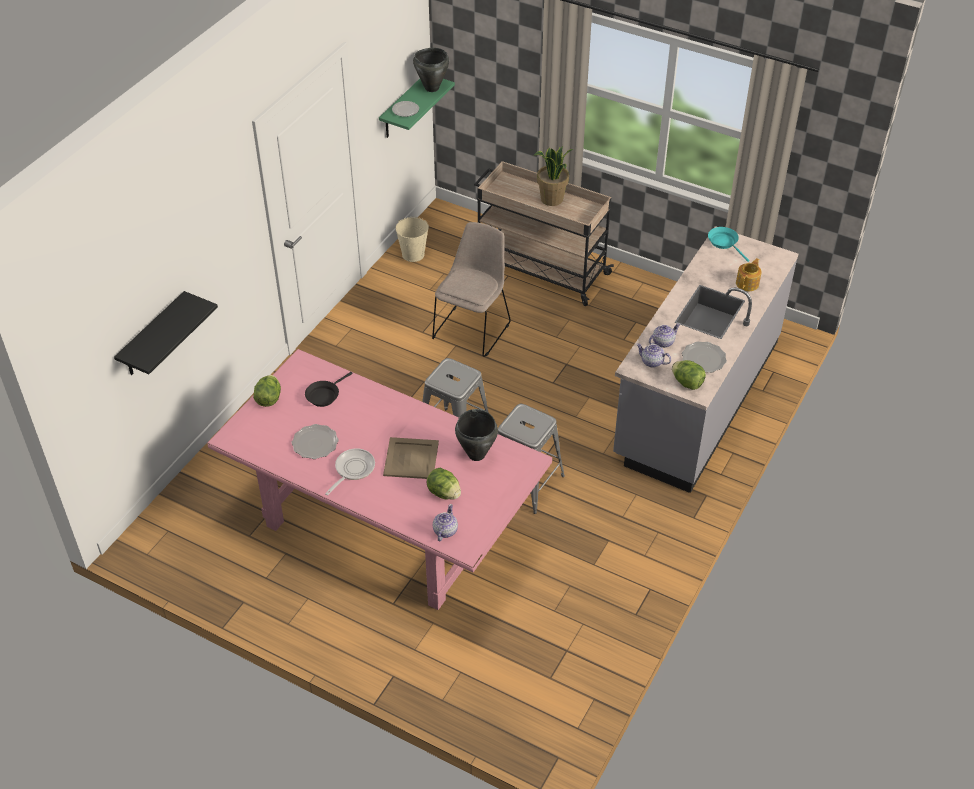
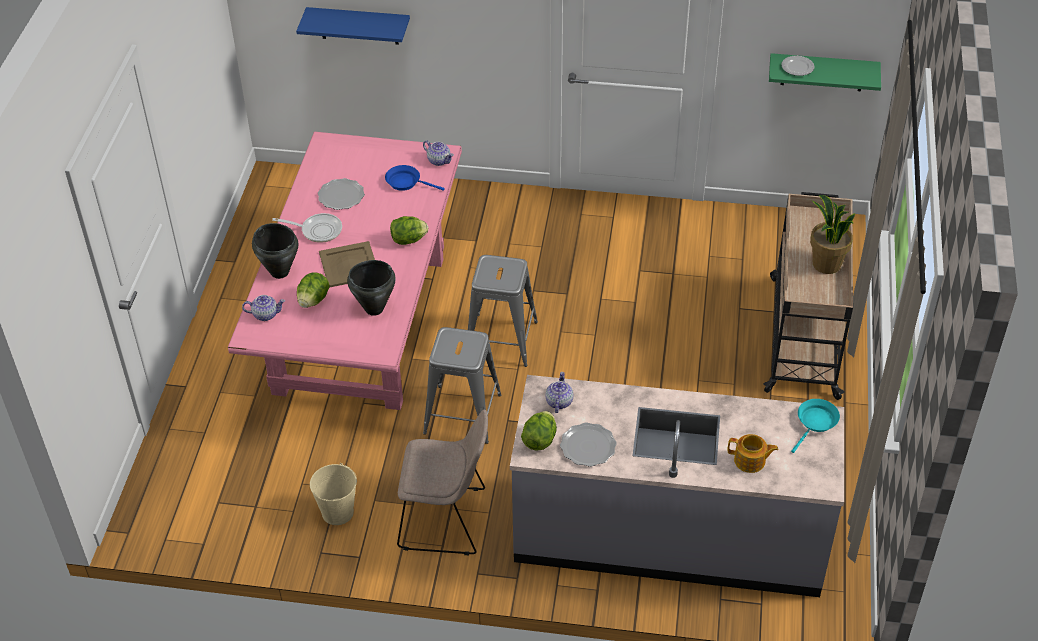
camera: 70 degrees right, 0 degrees up
black shelf [114,291,218,375] -> blue shelf [296,7,410,45]
lettuce [253,375,281,407] -> lettuce moved to [390,216,428,245]
black frying pan [305,372,352,407] -> blue frying pan [385,165,445,191]
beige bucket [396,217,429,262] -> beige bucket moved to [310,463,357,525]
black cooking pot [413,48,449,92] -> black cooking pot moved to [252,223,298,279]
beige chair [432,222,511,357] -> beige chair moved to [397,410,488,555]
teapot [649,323,680,348] -> teapot moved to [423,140,454,166]

